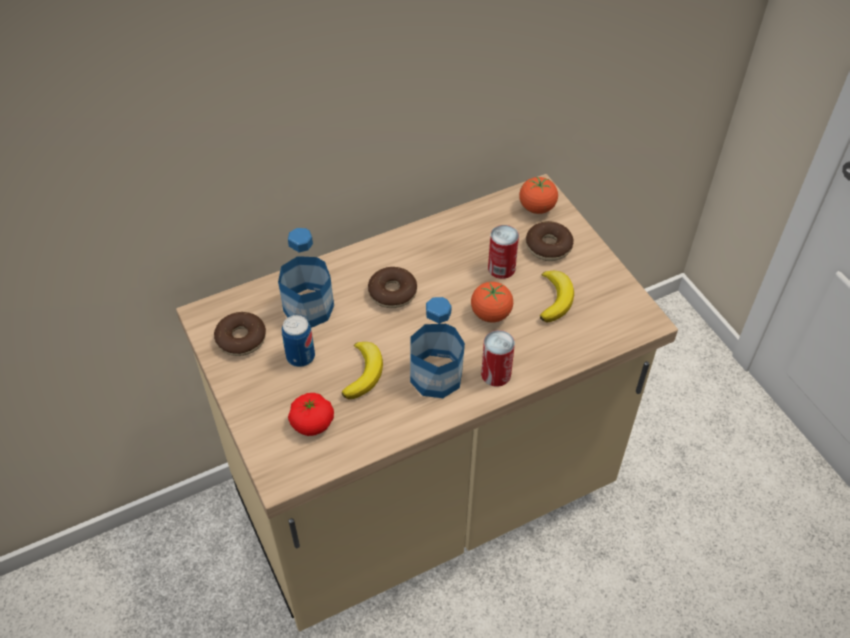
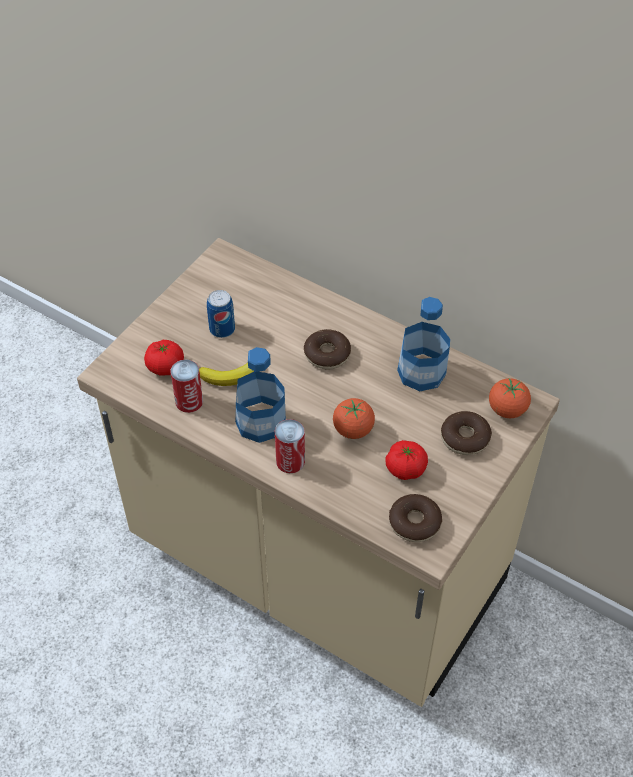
camera: 60 degrees right, 0 degrees up
donut [214,312,266,356] -> donut moved to [389,494,442,542]
bottle [278,228,334,328] -> bottle moved to [397,297,450,391]
can [488,225,519,279] -> can moved to [170,360,203,413]
banana [540,271,574,323] -> tomato [386,440,428,480]

